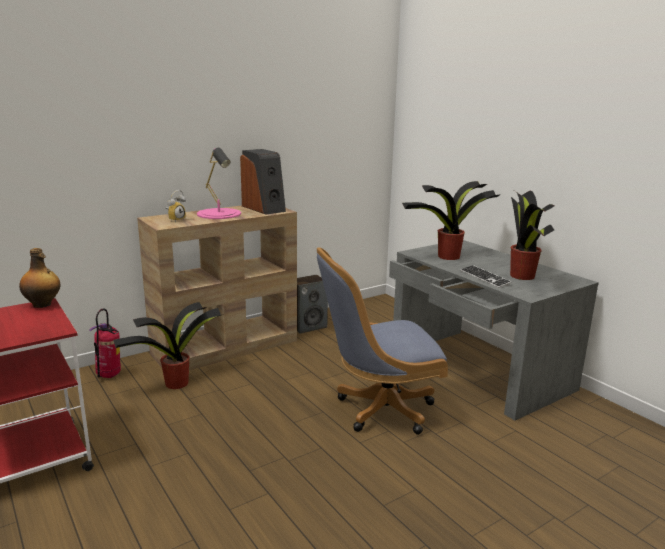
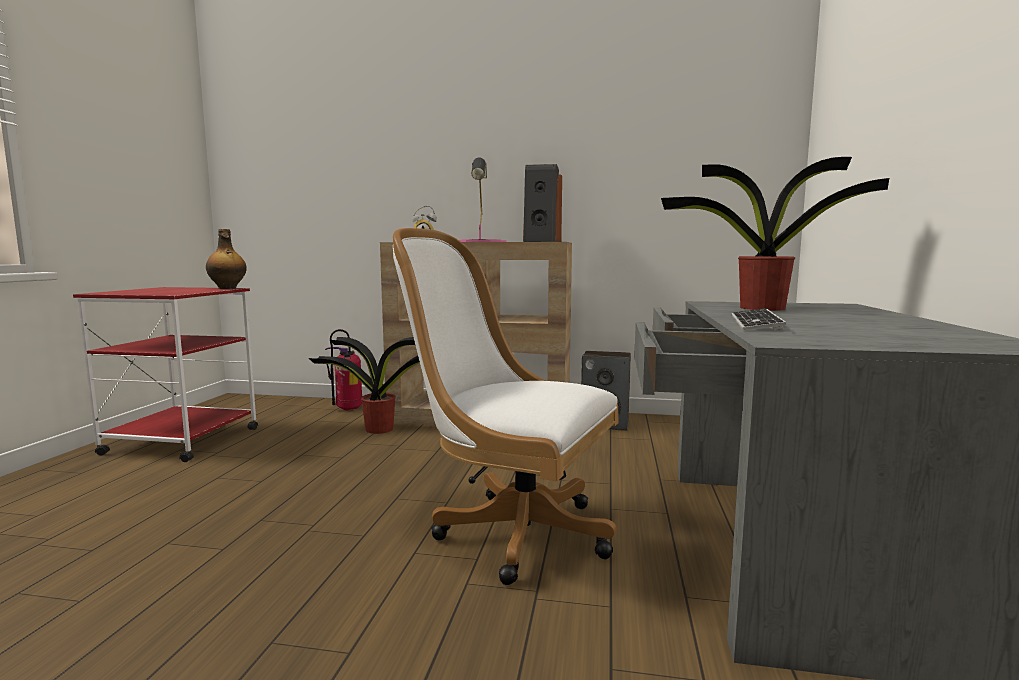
camera: 45 degrees right, 10 degrees down
blue office chair [317,247,448,435] -> white office chair [393,228,618,585]
potted plant [510,190,554,280] -> none

